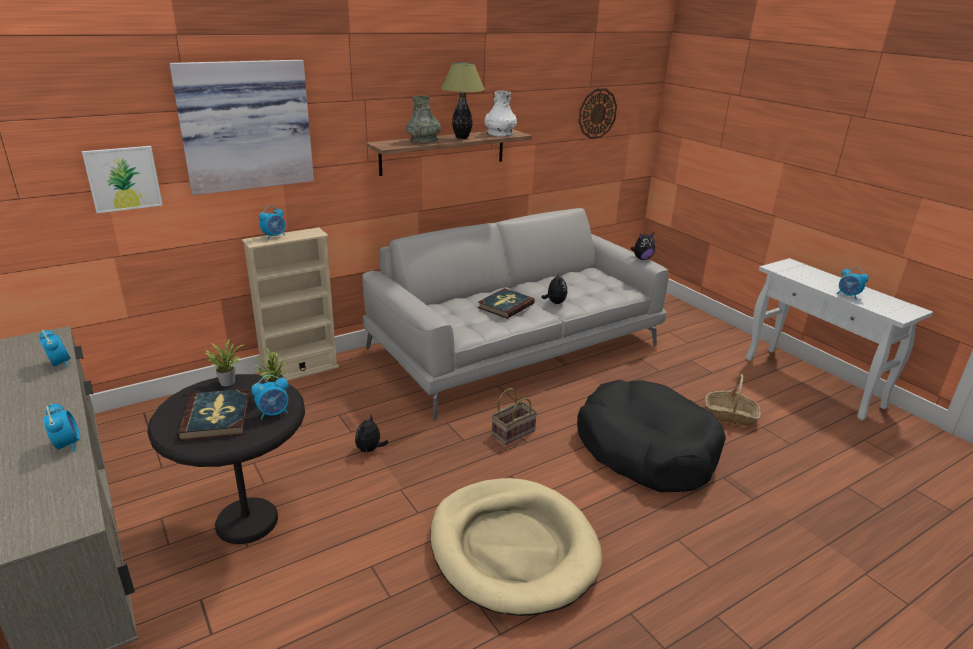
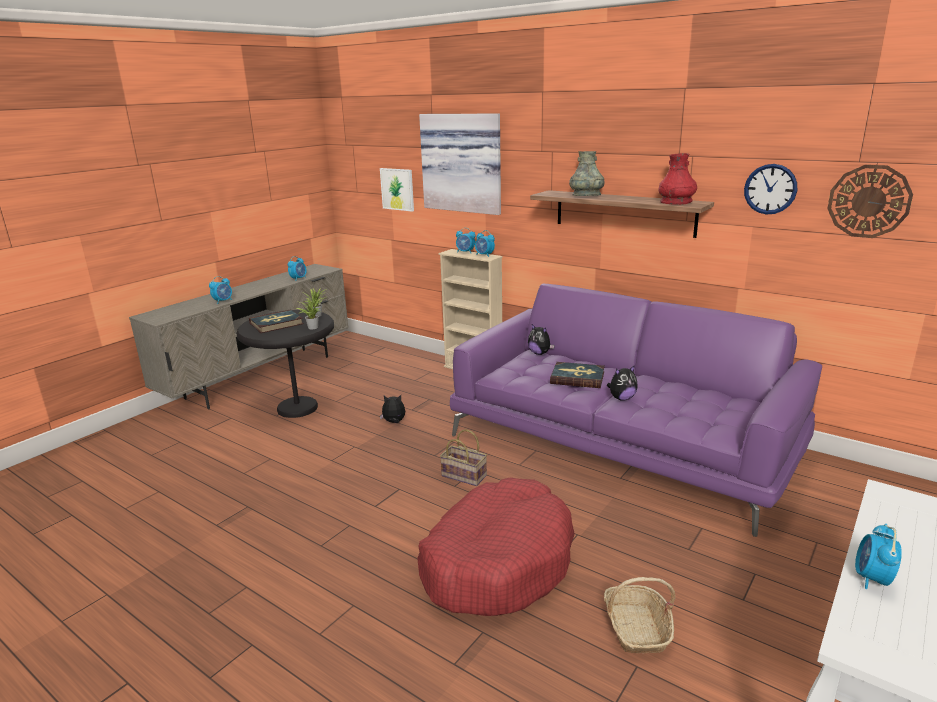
camera: 70 degrees right, 5 degrees down
alarm clock [251,375,289,420] -> alarm clock moved to [475,230,495,257]
grey sofa [362,208,668,421] -> purple sofa [450,284,822,537]
beige dog bed [430,478,602,616] -> none
table lamp [441,62,485,139] -> none
white vase [484,91,517,136] -> red vase [658,153,697,205]
black dog bed [577,380,726,492] -> red dog bed [417,477,575,616]
plush toy [631,233,655,260] -> plush toy moved to [528,324,555,355]
none -> wall clock [744,164,797,215]

